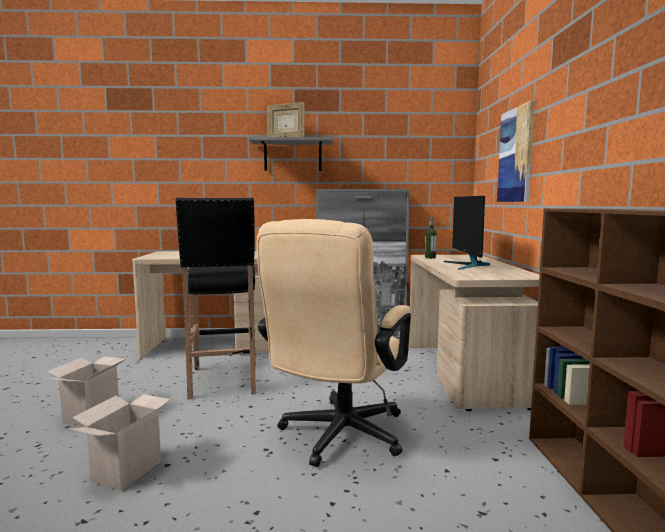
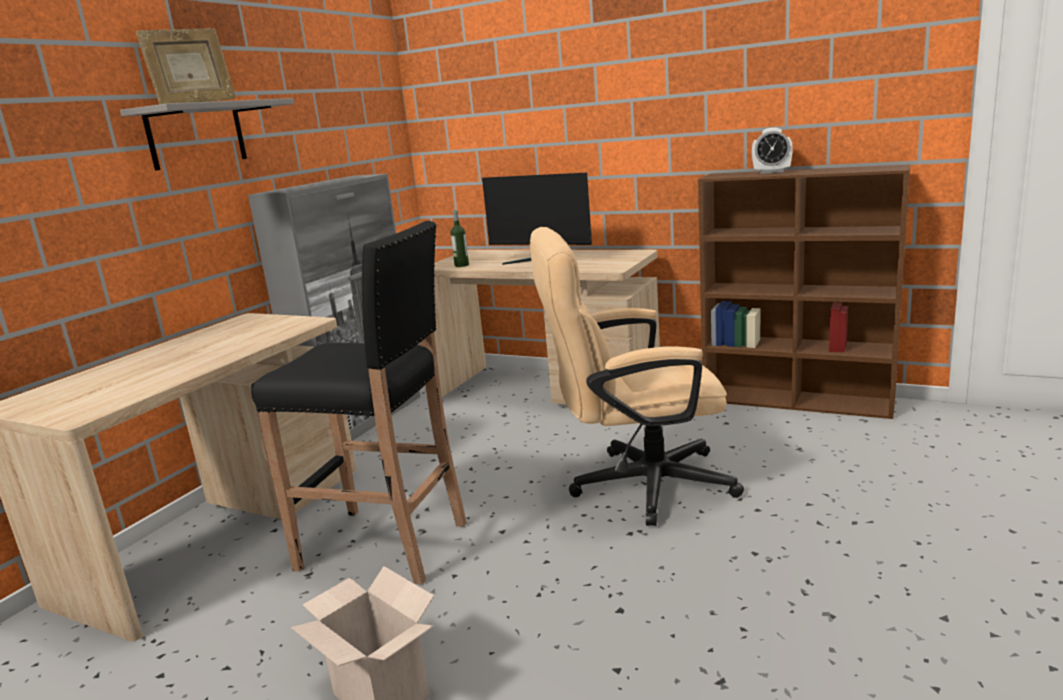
camera: 60 degrees left, 10 degrees up
cardboard box [69,394,170,491] -> none
beige office chair [256,219,411,467] -> beige office chair turned 120 degrees clockwise [530,227,744,526]
picture [497,100,535,202] -> none
none -> alarm clock [752,128,793,174]

